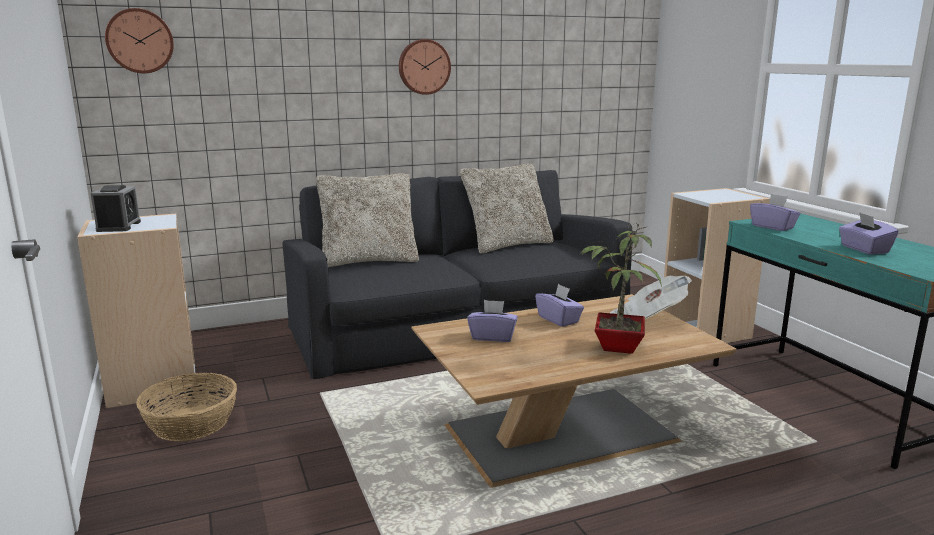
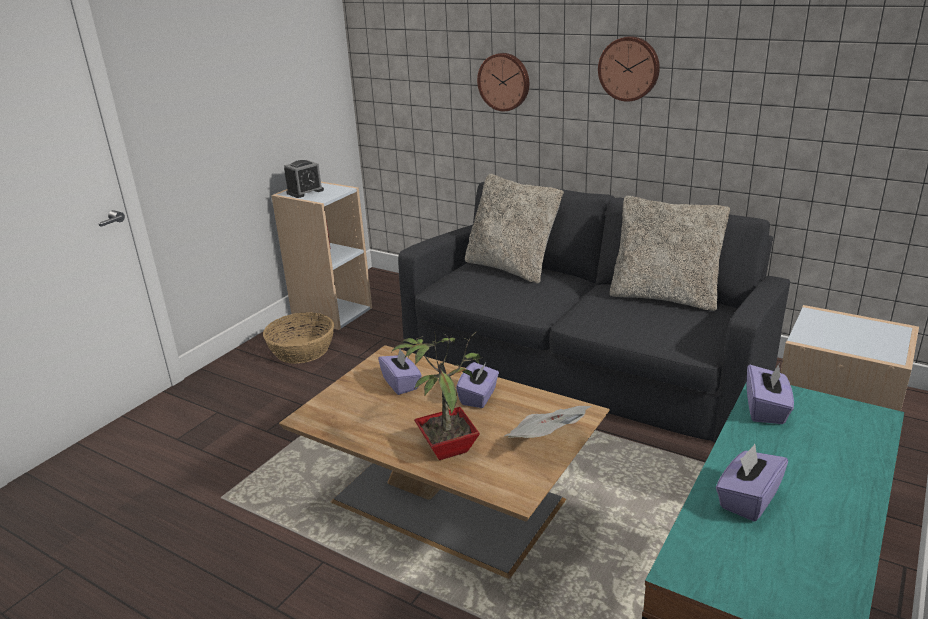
camera: 55 degrees right, 10 degrees up
wall clock [105,8,174,73] -> wall clock moved to [477,53,529,111]

